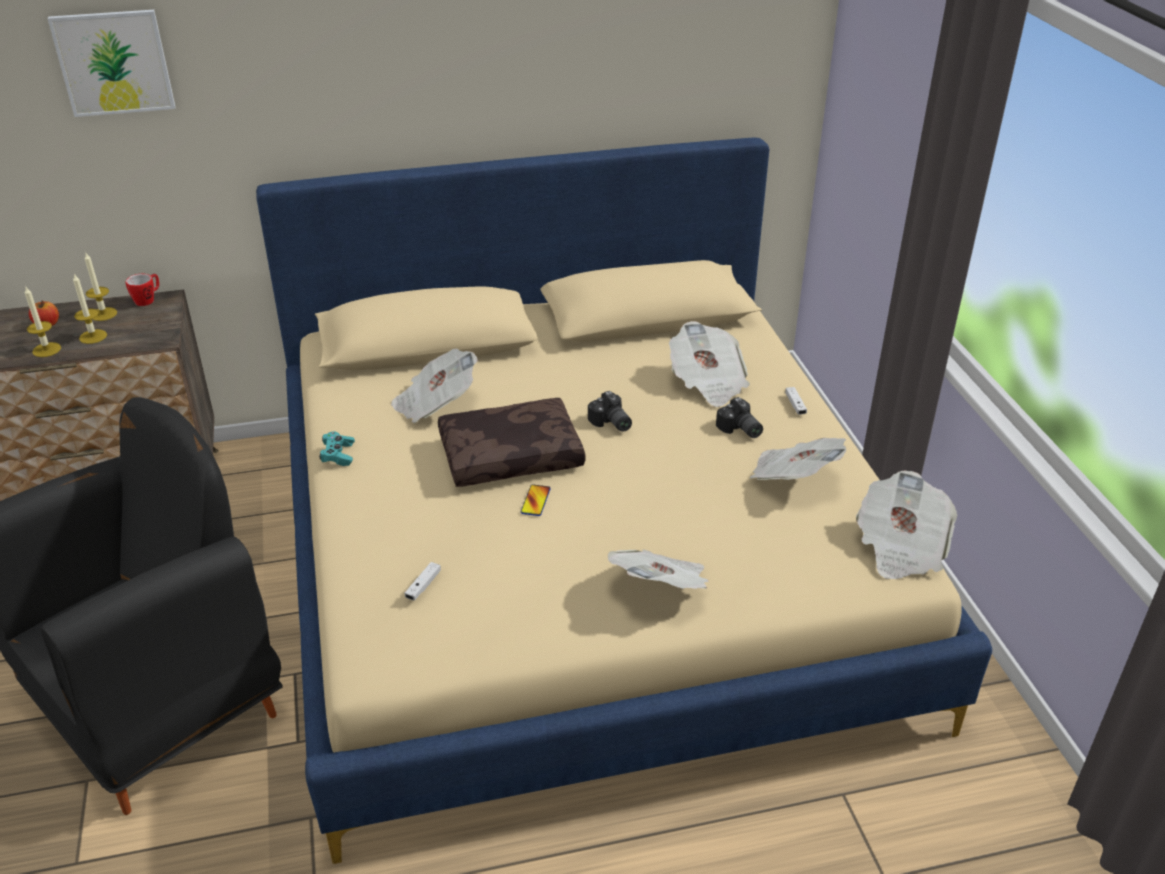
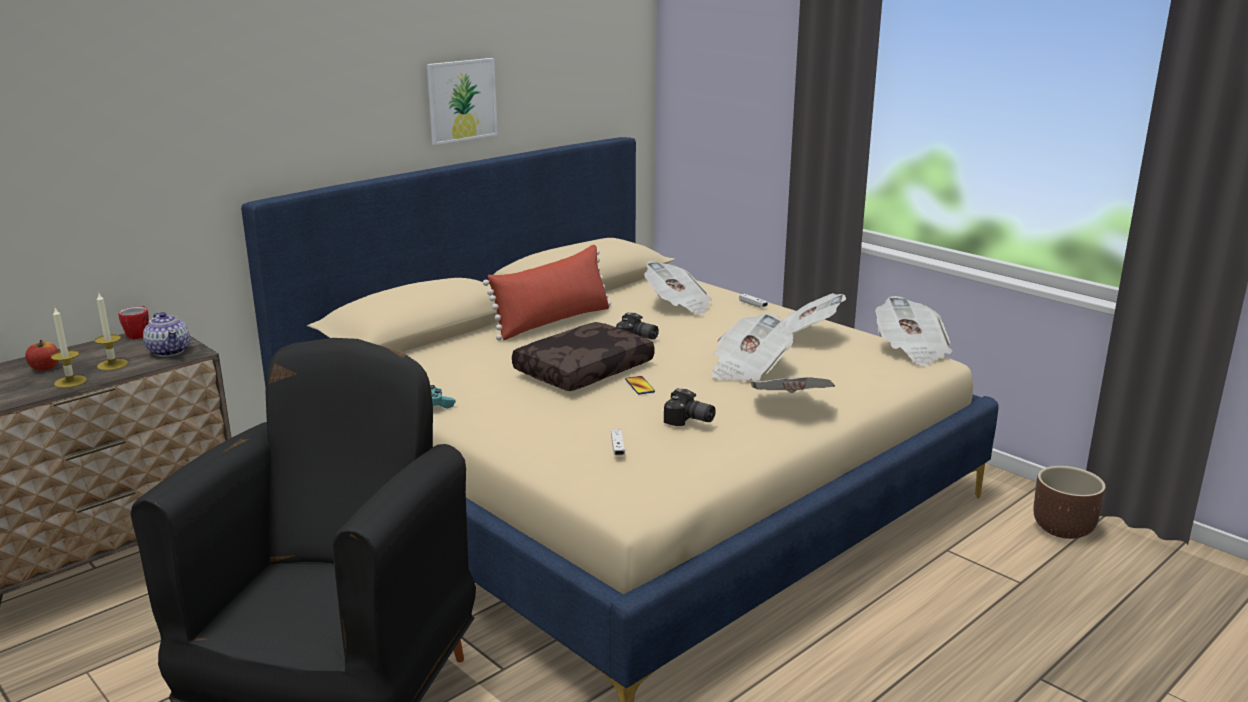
camera: 30 degrees left, 15 degrees down
picture [47,10,175,117] -> picture moved to [427,58,498,145]
candle [85,253,117,321] -> none
newspaper [391,348,478,423] -> newspaper moved to [711,314,793,381]
camera [716,397,763,438] -> camera moved to [664,388,716,426]
none -> teapot [143,312,190,357]
none -> red pillow [483,245,611,340]
none -> brown planter [1033,466,1106,539]

